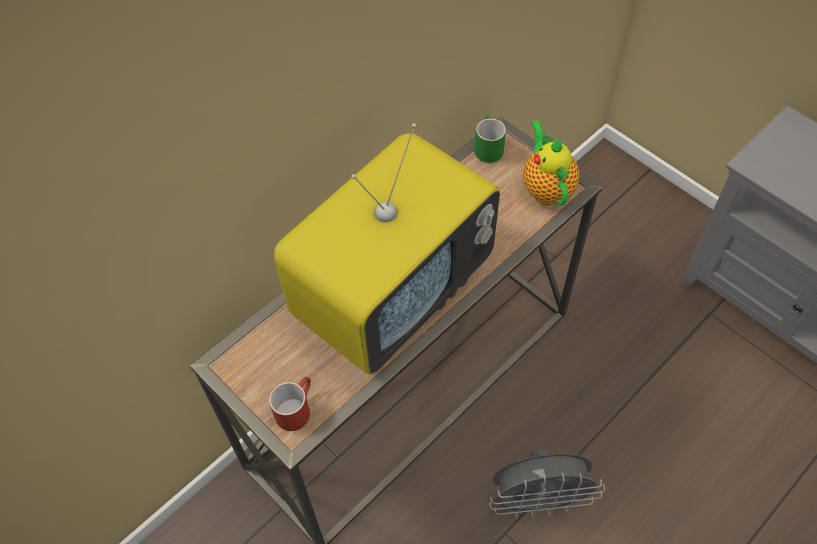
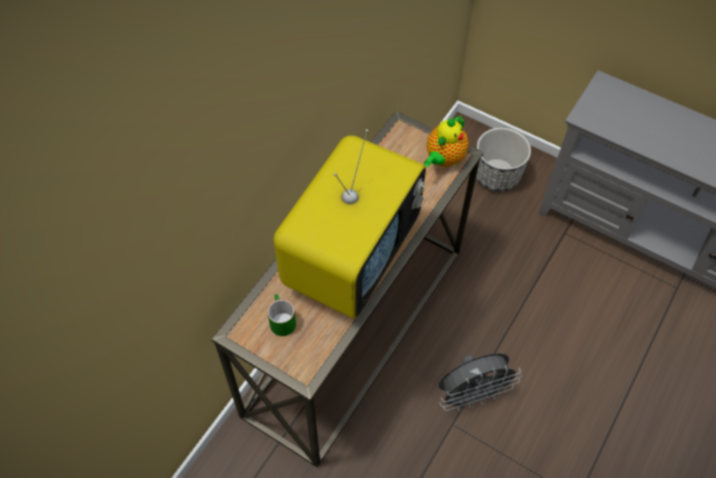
camera: 15 degrees left, 0 degrees up
red mug [269,377,311,431] -> none
green mug [474,115,506,163] -> green mug moved to [268,294,296,336]
teapot [523,120,580,206] -> teapot turned 120 degrees counterclockwise [424,116,469,167]
none -> planter [476,128,531,191]

